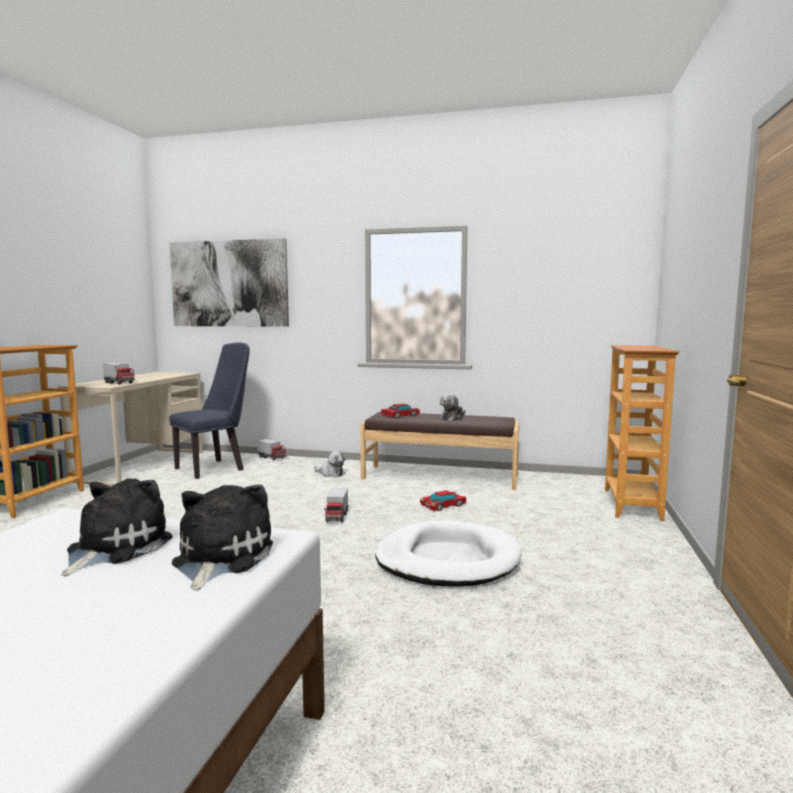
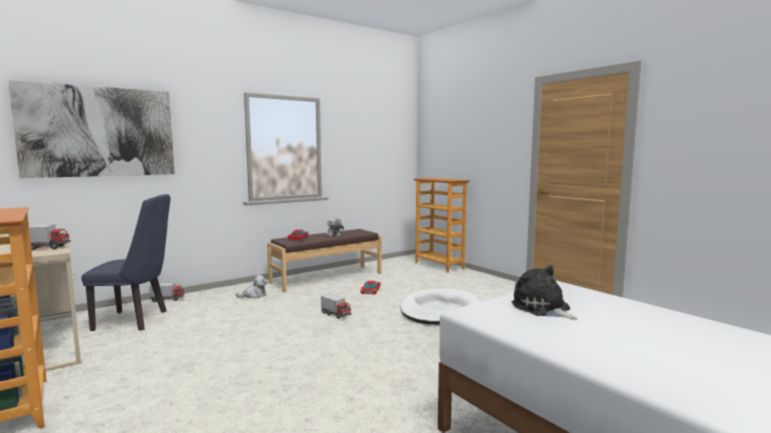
camera: 50 degrees left, 0 degrees up
blue chair [169,343,250,479] -> blue chair turned 90 degrees clockwise [81,194,170,331]
plush toy [172,484,273,590] -> none

